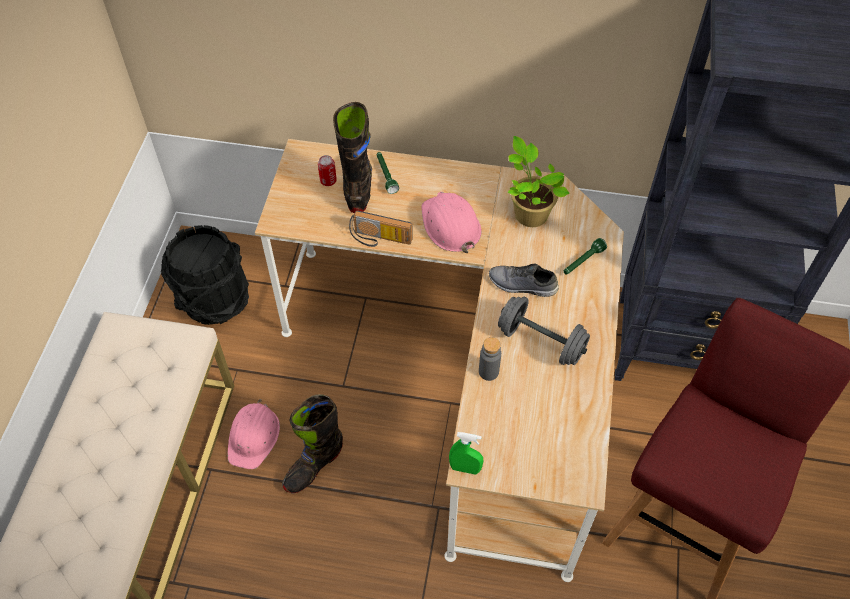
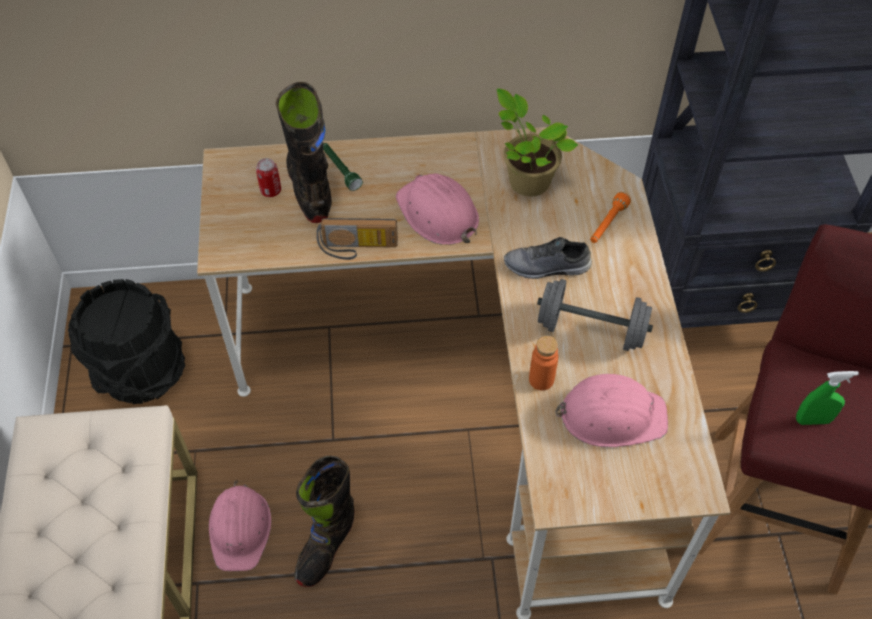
camera: 15 degrees left, 0 degrees up
green spray bottle [449,432,483,474] -> green spray bottle moved to [796,371,859,425]
grey bottle [479,337,501,381] -> orange bottle [529,336,559,391]
green flashlight [564,238,607,275] -> orange flashlight [590,192,631,243]
none -> pink hard hat [555,374,668,447]

